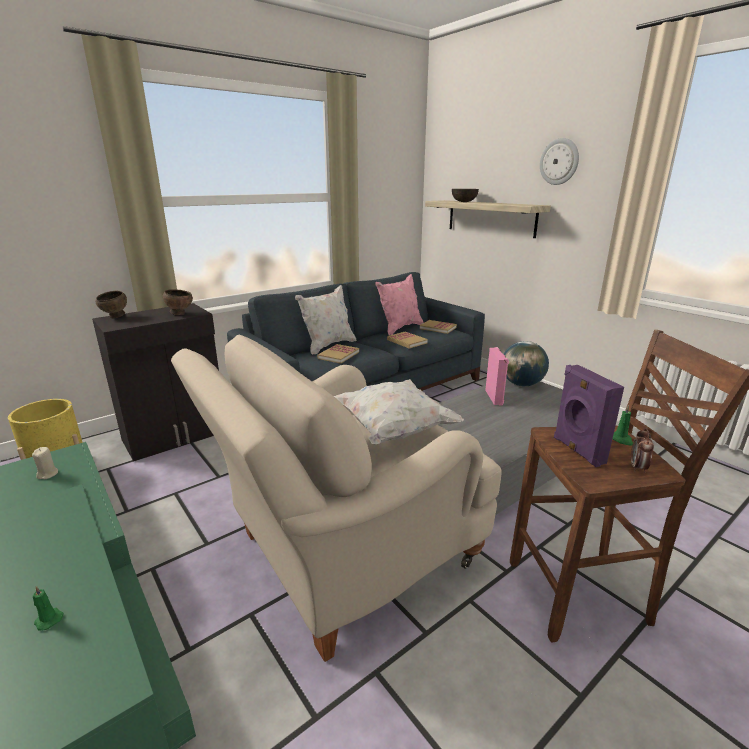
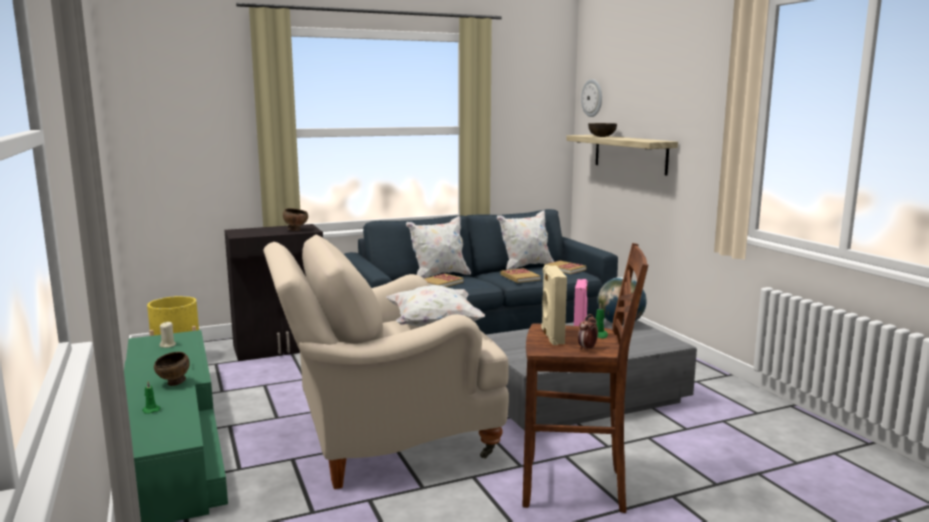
camera: 15 degrees right, 10 degrees down
brown bowl [96,291,127,318] -> brown bowl moved to [154,352,190,386]
pink pillow [375,274,423,335] -> white pillow [497,210,554,270]
wall clock [540,138,579,185] -> wall clock moved to [581,79,602,117]
purple speaker [554,365,624,467] -> beige speaker [541,265,567,345]

